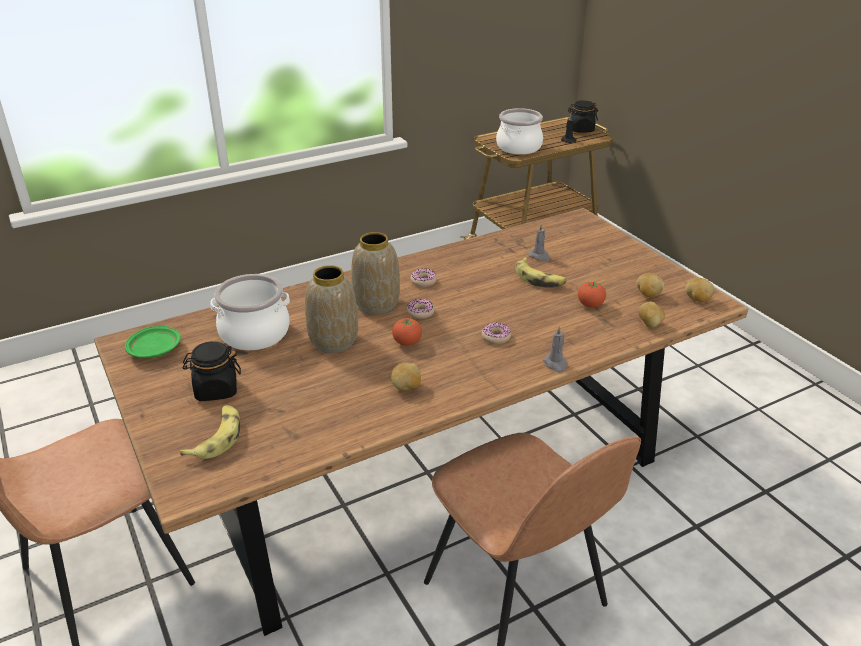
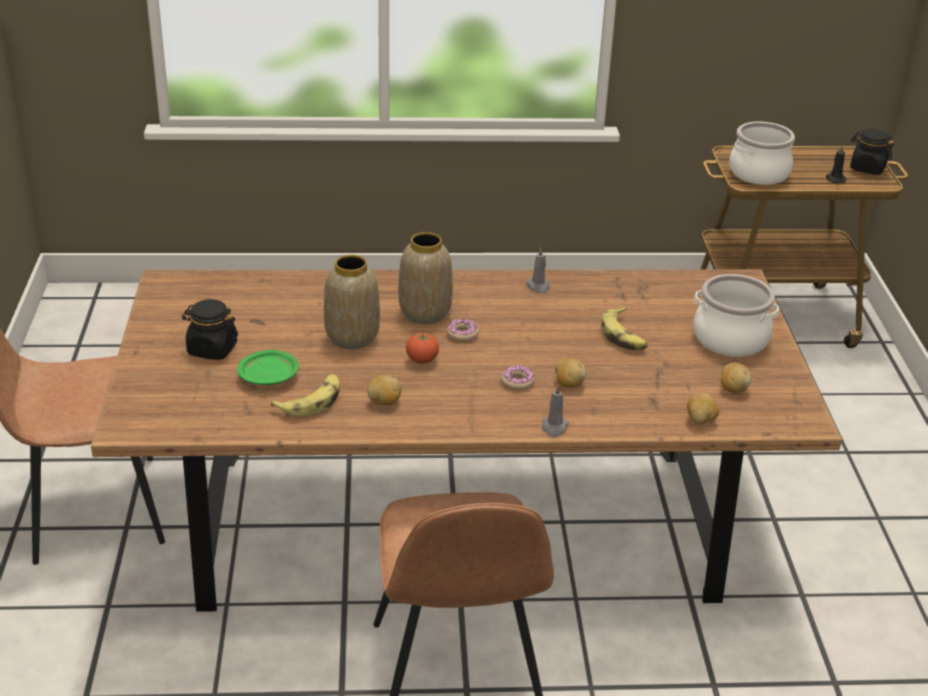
camera: 25 degrees right, 0 degrees up
green plate [125,326,181,358] -> green plate moved to [237,350,299,385]
banana [180,405,240,459] -> banana moved to [271,374,340,417]
cooking pot [210,274,290,350] -> cooking pot moved to [693,274,779,357]
donut [410,269,437,287] -> none
grey candle [528,223,549,261] -> grey candle moved to [526,248,550,293]
tomato [578,282,606,308] -> none
potato [685,278,715,302] -> potato moved to [555,357,586,388]

